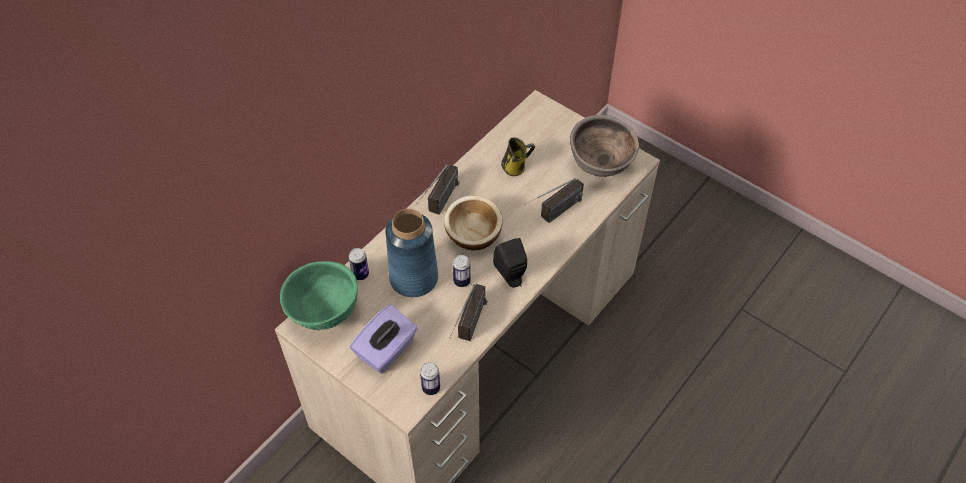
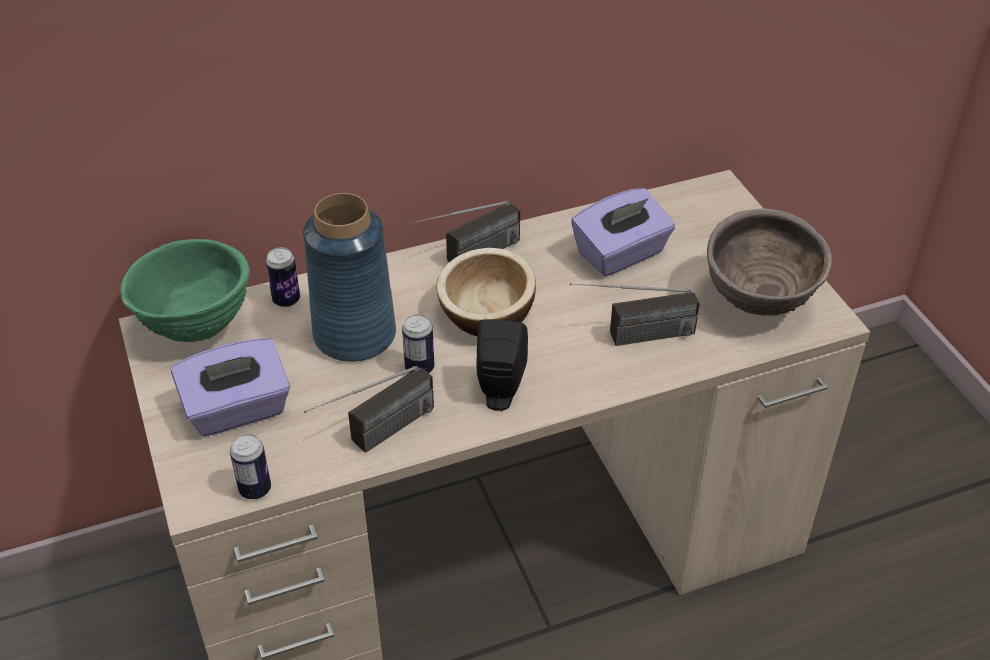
camera: 30 degrees right, 10 degrees down
mug [501,137,535,176] -> purple tissue box [571,188,675,276]

